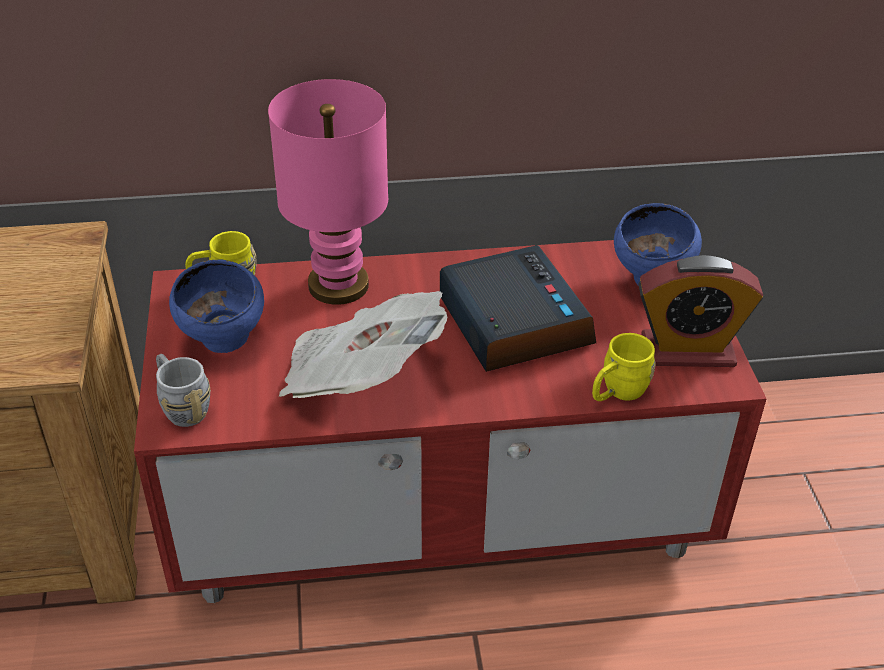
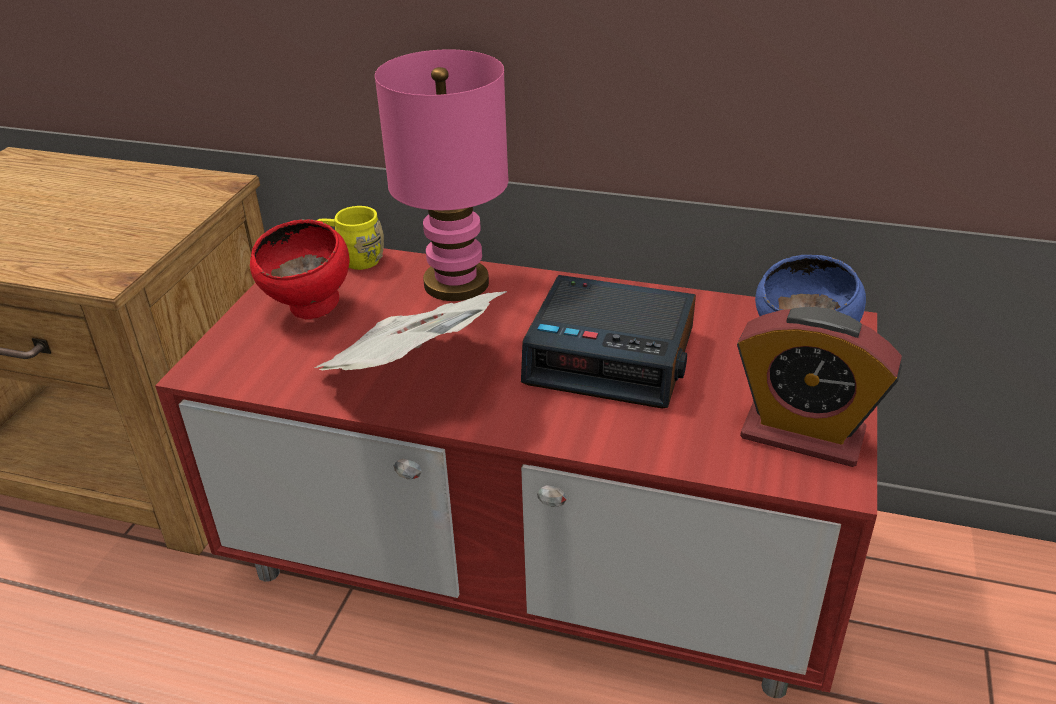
camera: 25 degrees right, 5 degrees down
grey mug [156,354,211,427] -> none
blue bowl [169,260,264,353] -> red bowl [250,219,349,319]
alarm clock [440,245,596,372] -> alarm clock turned 105 degrees clockwise [521,275,696,408]
yellow mug [592,333,656,401] -> none

